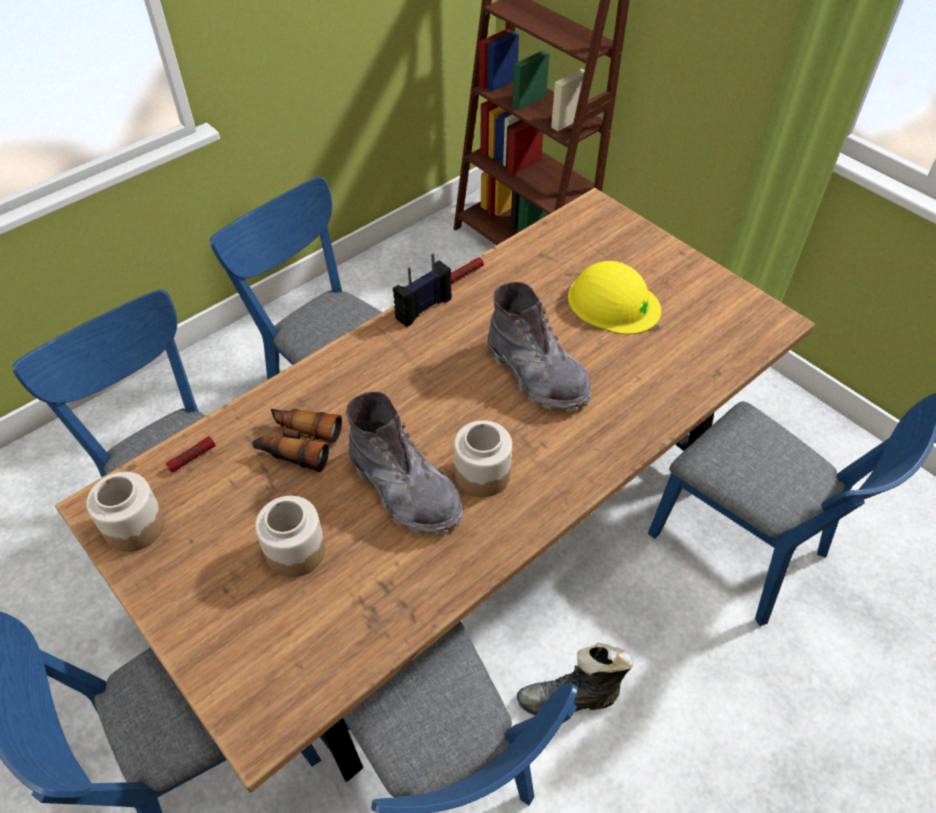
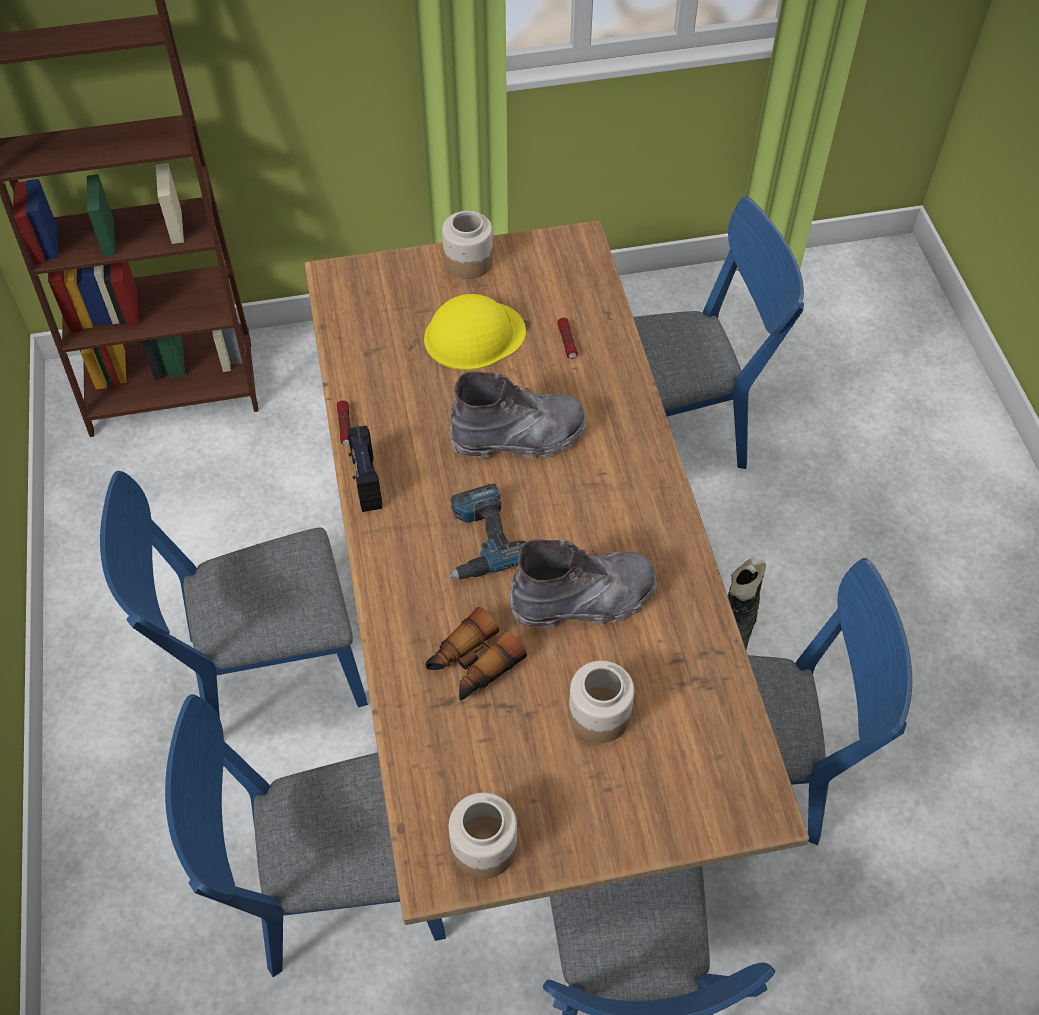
camera: 60 degrees left, 5 degrees up
flashlight [166,436,216,472] -> flashlight moved to [557,318,578,359]
jar [454,420,512,497] -> jar moved to [442,211,493,279]
none -> power drill [448,483,526,579]

